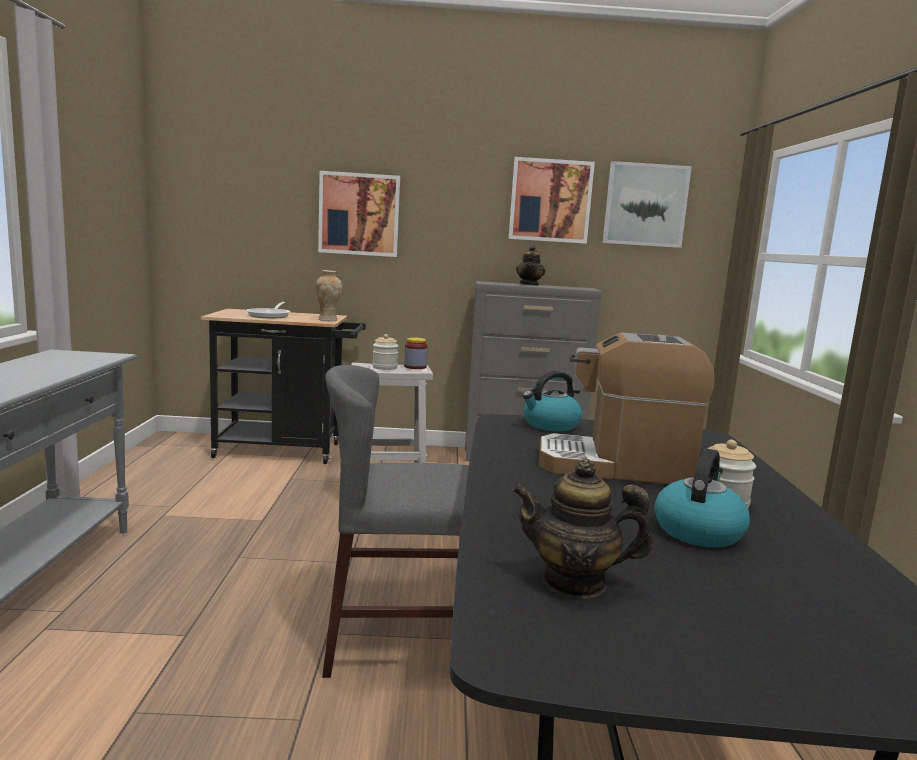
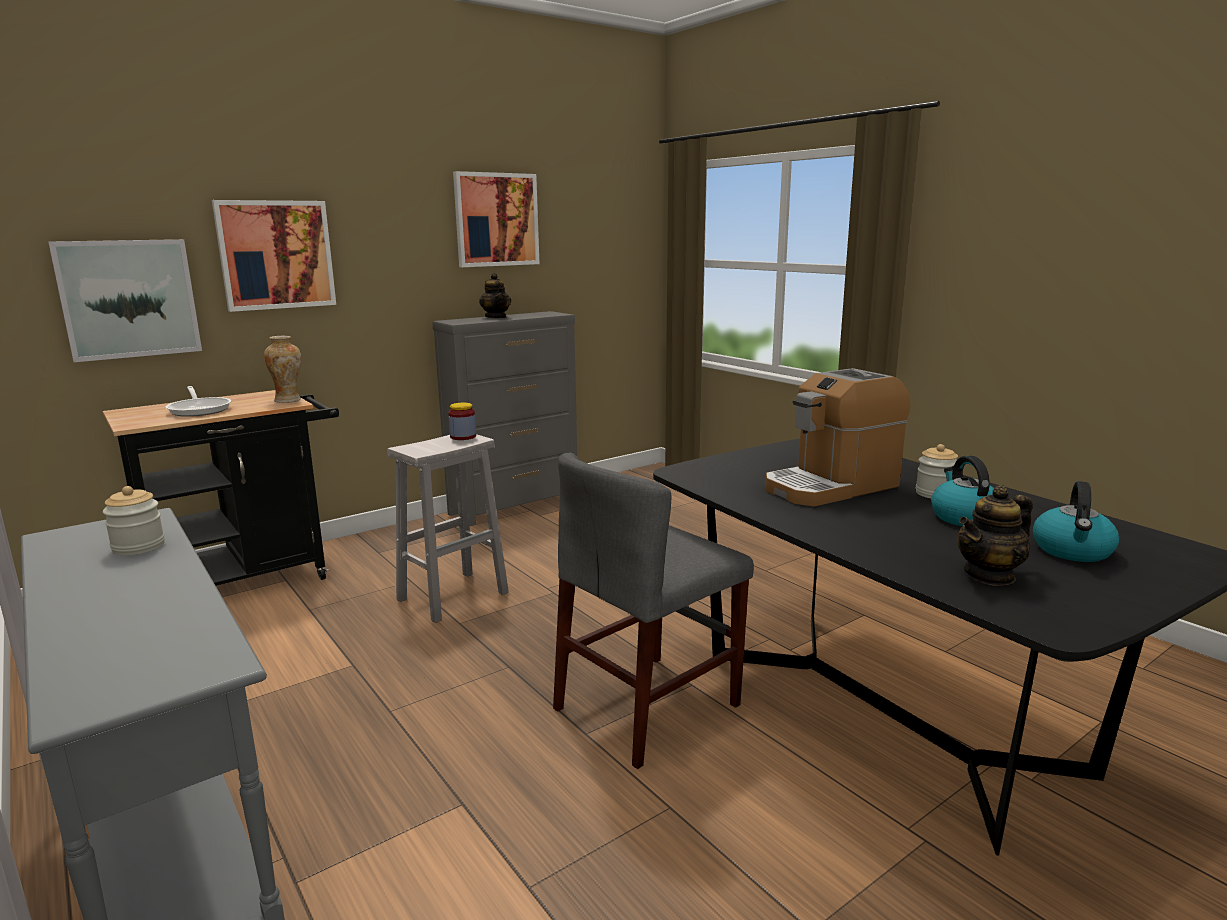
camera: 35 degrees left, 5 degrees up
jar [372,334,398,370] -> jar moved to [103,486,165,556]
kettle [522,371,582,431] -> kettle moved to [1033,481,1119,562]
picture [602,161,692,248] -> picture moved to [48,239,202,362]

